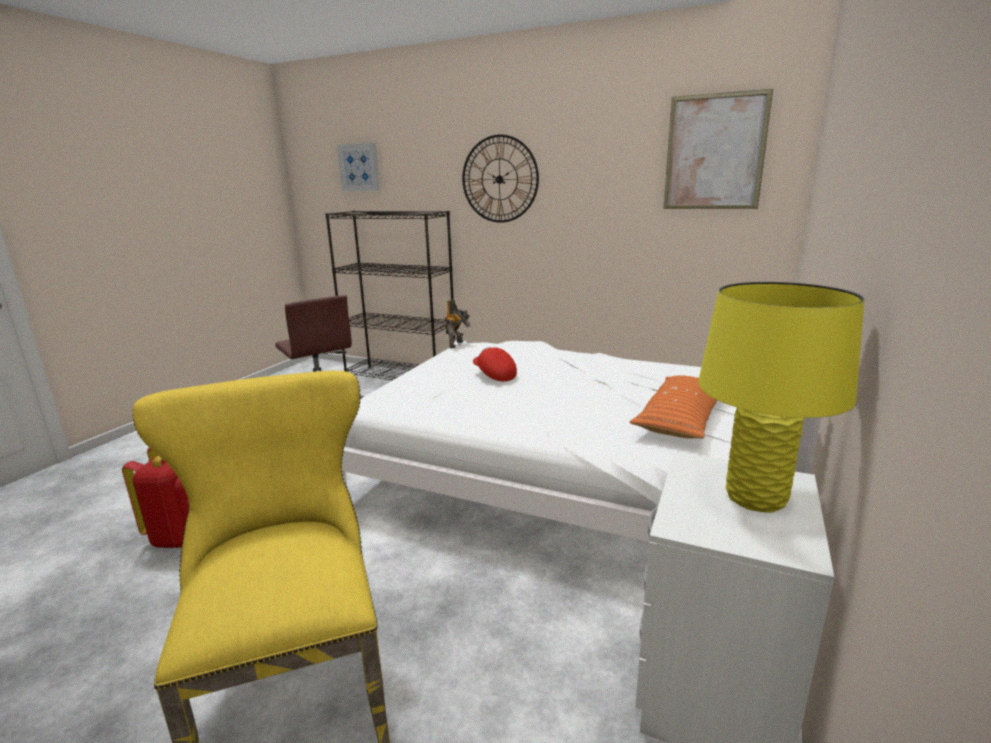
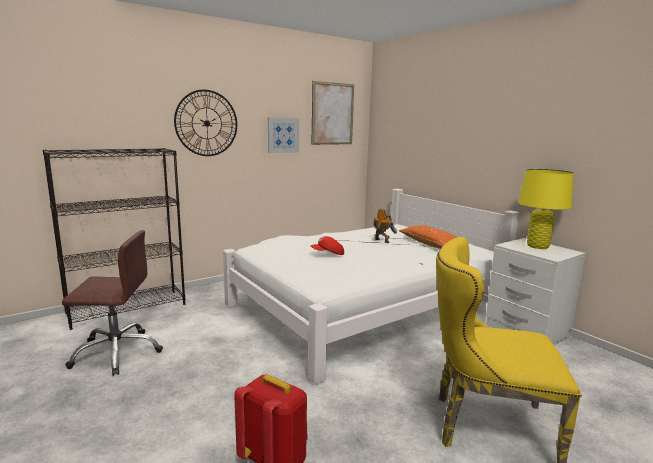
camera: 60 degrees left, 5 degrees down
picture [337,143,380,191] -> picture moved to [268,117,299,153]
toy robot [445,299,471,348] -> toy robot moved to [374,209,397,243]

